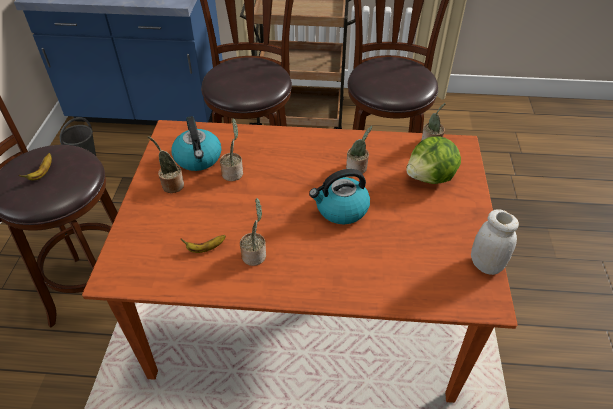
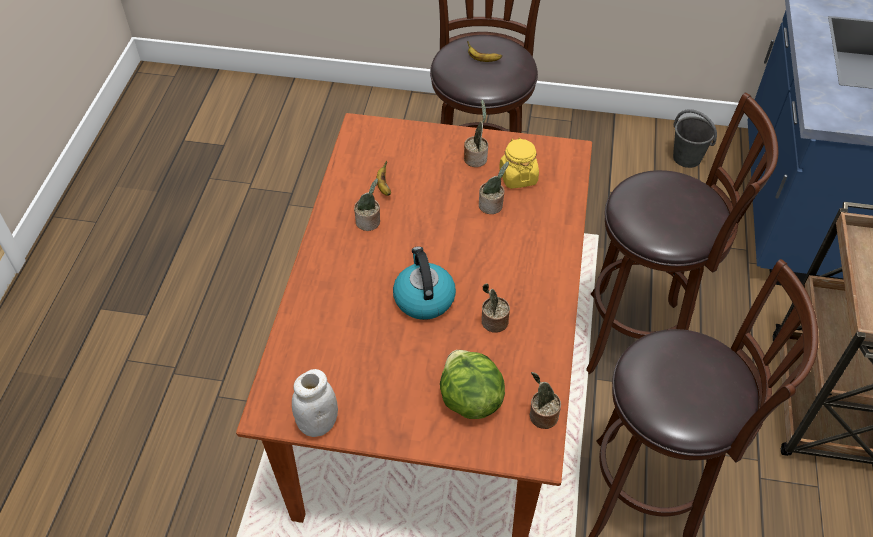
camera: 95 degrees right, 5 degrees up
kettle [171,116,221,171] -> yellow jar [499,138,539,189]

